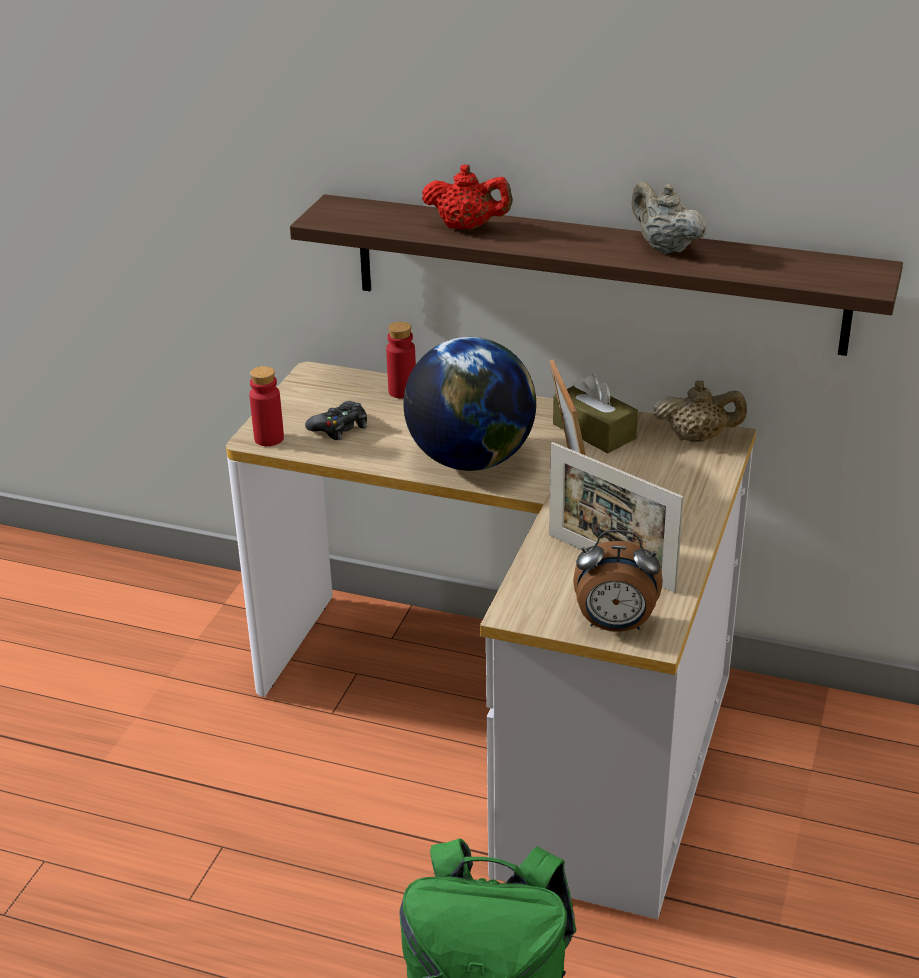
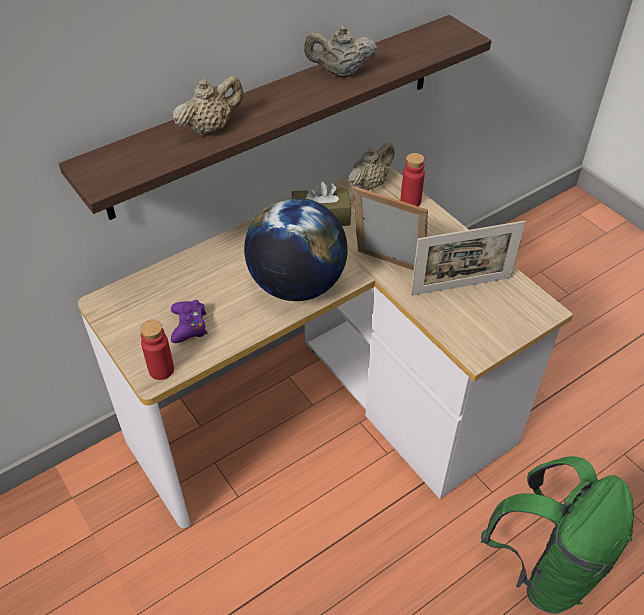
camera: 55 degrees left, 15 degrees up
black game controller [305,401,367,440] -> purple game controller [171,300,207,343]
red bottle [386,322,416,399] -> red bottle moved to [400,153,425,206]
red teapot [422,165,513,230] -> beige teapot [173,76,244,136]
alarm clock [573,530,662,632] -> none

